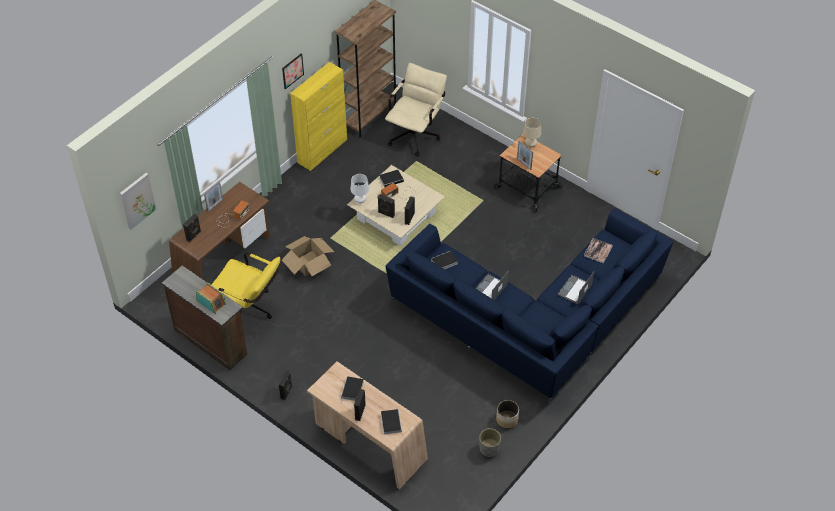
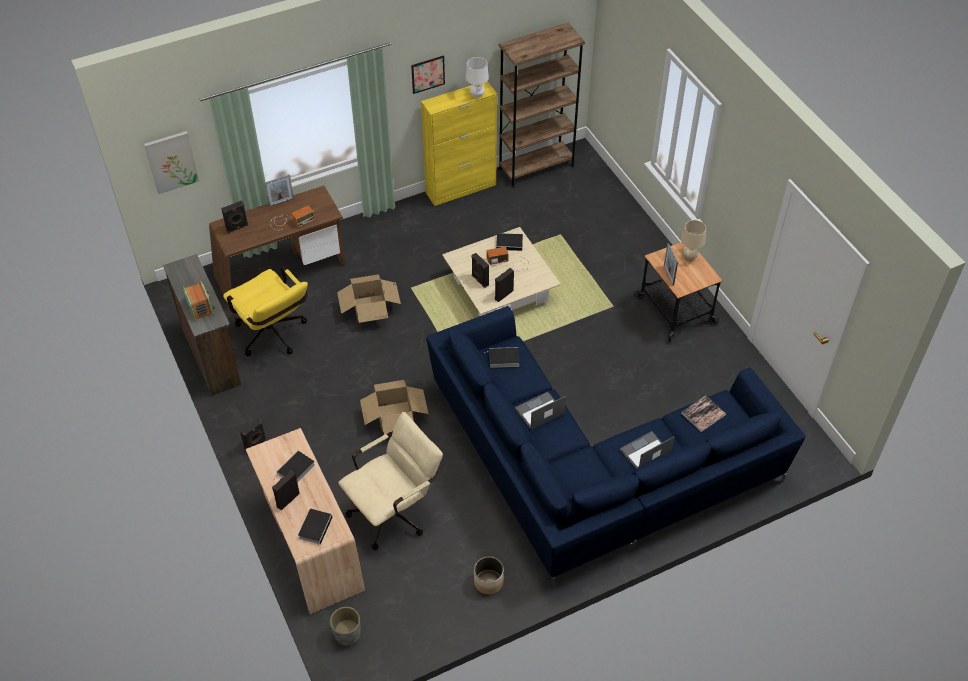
camera: 25 degrees right, 0 degrees up
white table lamp [350,174,369,203] -> white table lamp moved to [465,57,489,98]
beige office chair [385,63,447,156] -> beige office chair moved to [338,412,443,550]
grey planter [479,428,501,457] -> grey planter moved to [330,607,361,646]
none -> cardboard box [360,380,429,435]

